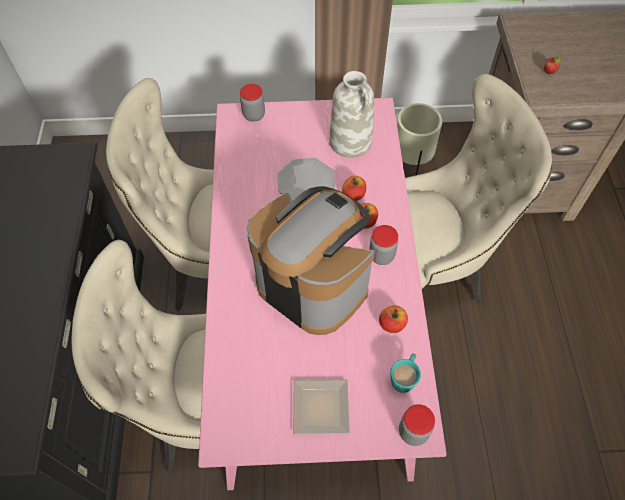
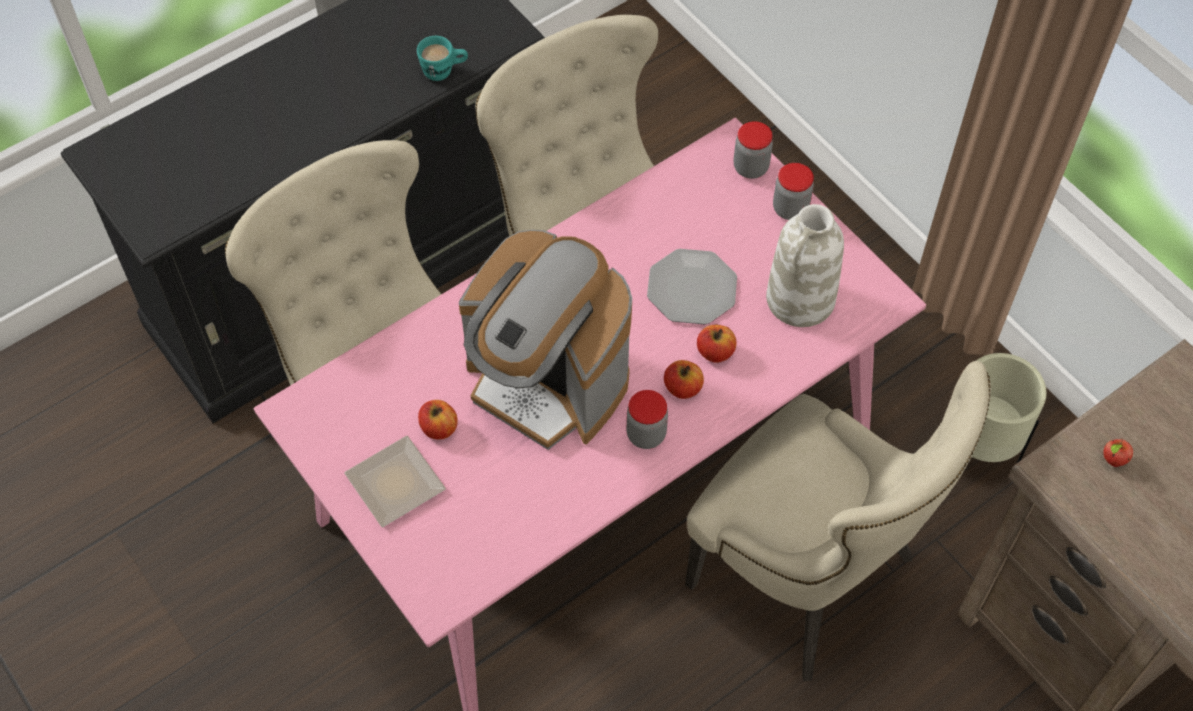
camera: 55 degrees right, 0 degrees up
coffee machine [246,186,374,335] -> coffee machine turned 120 degrees clockwise [459,230,632,450]
apple [379,306,408,333] -> apple moved to [418,400,458,439]
turquoise mug [390,353,421,393] -> turquoise mug moved to [417,36,468,81]
jar [399,404,435,446] -> jar moved to [773,163,814,220]

